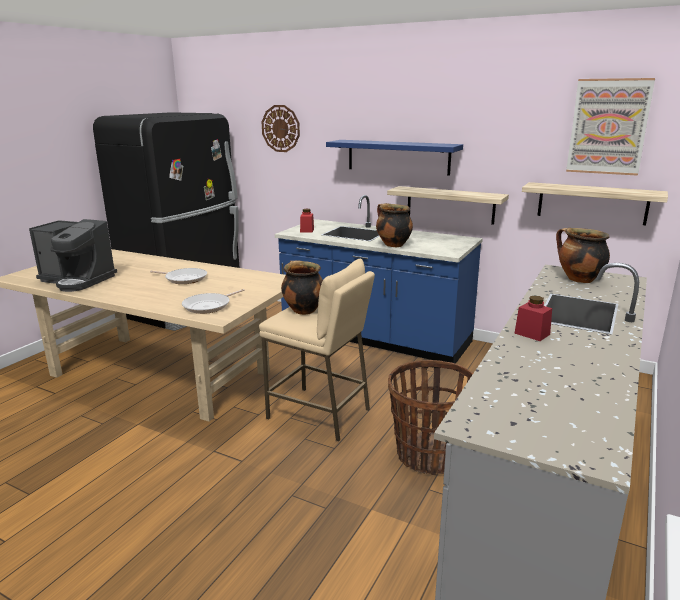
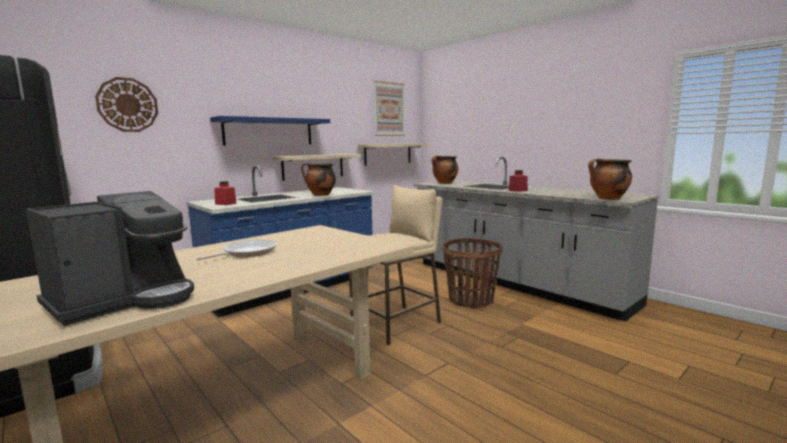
camera: 70 degrees left, 10 degrees down
frying pan [182,289,244,314] -> none
cooking pot [281,260,323,315] -> cooking pot moved to [588,158,632,200]

